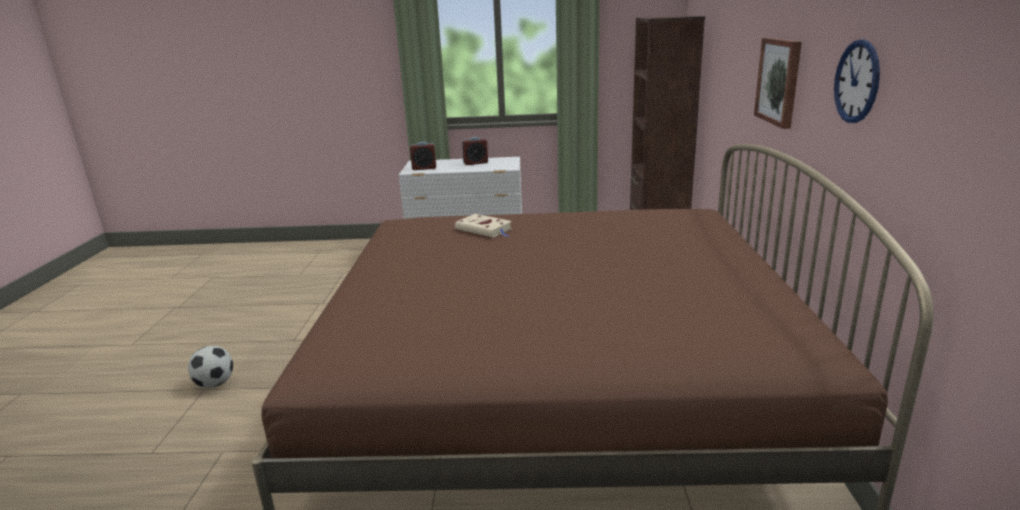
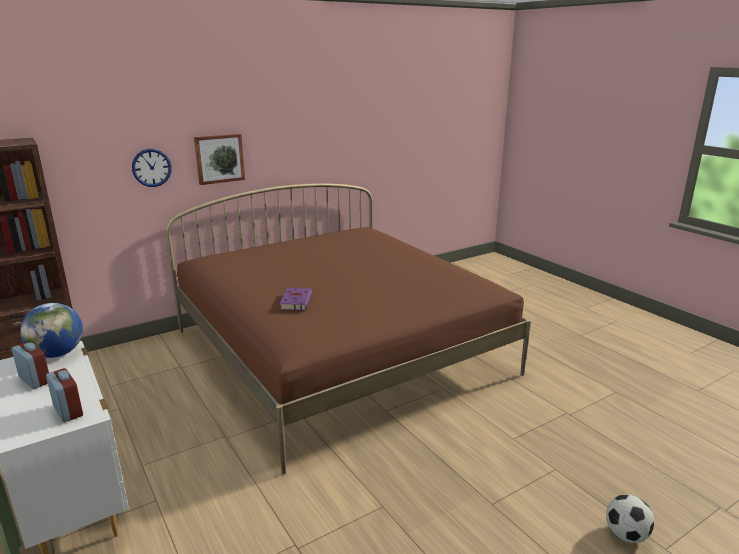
camera: 125 degrees left, 0 degrees up
football [188,346,233,388] -> football moved to [606,495,654,543]
beige book [455,214,512,238] -> purple book [280,288,312,311]
wall clock [834,40,880,123] -> wall clock moved to [132,149,172,187]
none -> globe [20,303,83,358]

